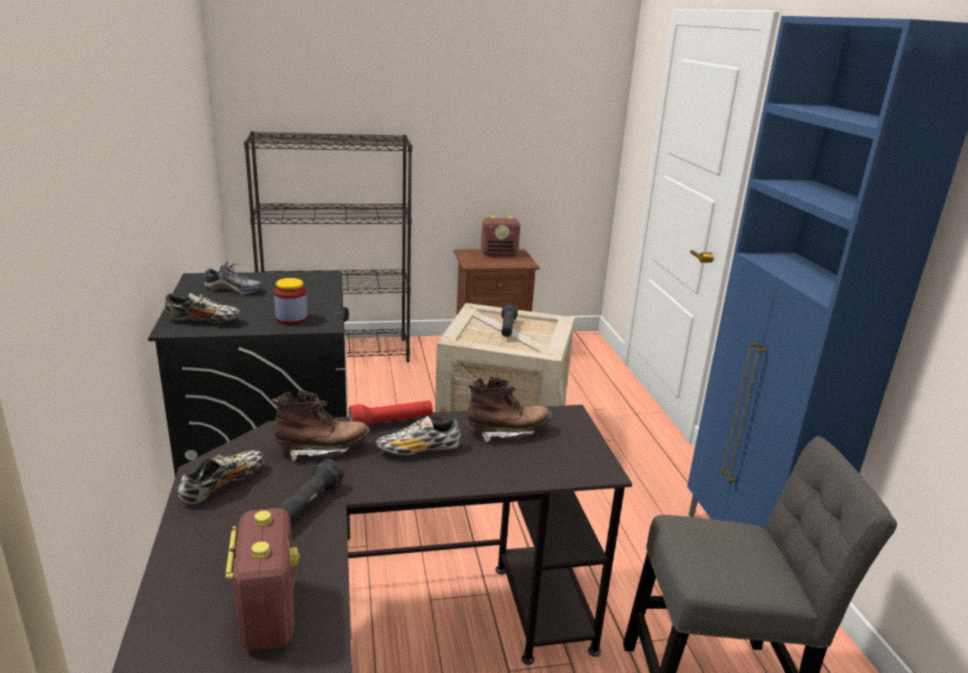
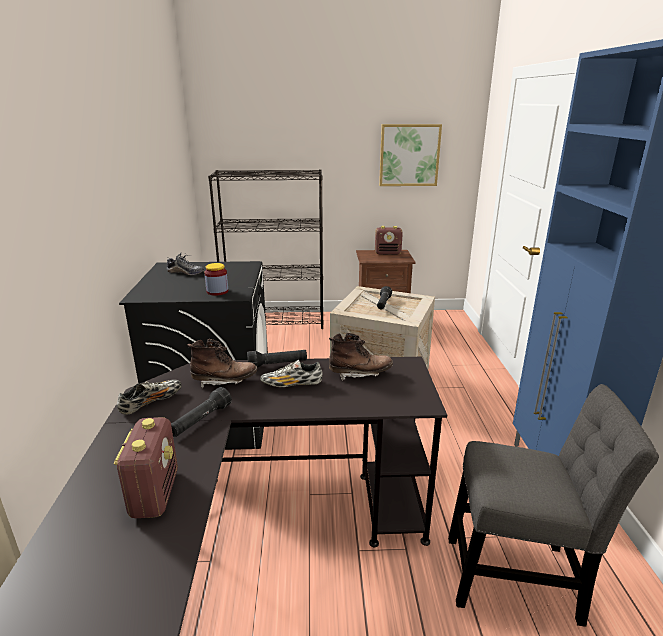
camera: 10 degrees right, 0 degrees up
shoe [165,293,241,323] -> none
red flashlight [349,400,433,426] -> black flashlight [247,350,307,368]
none -> picture [379,124,442,186]

